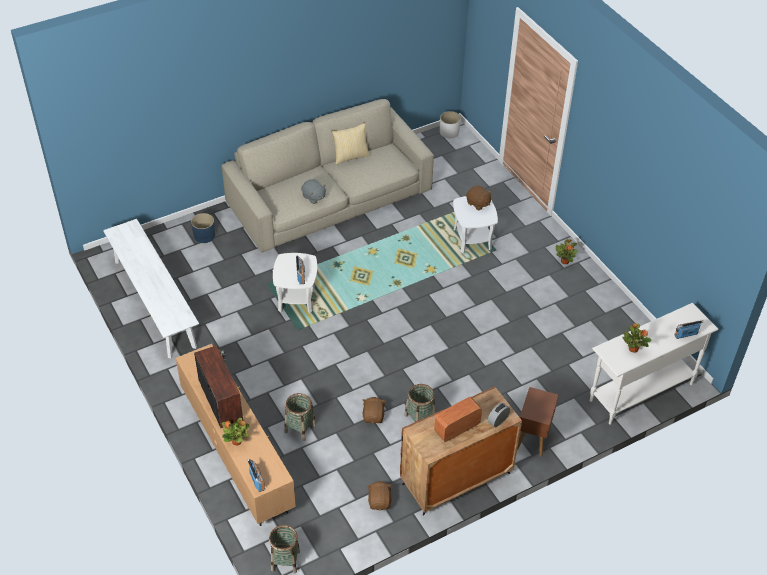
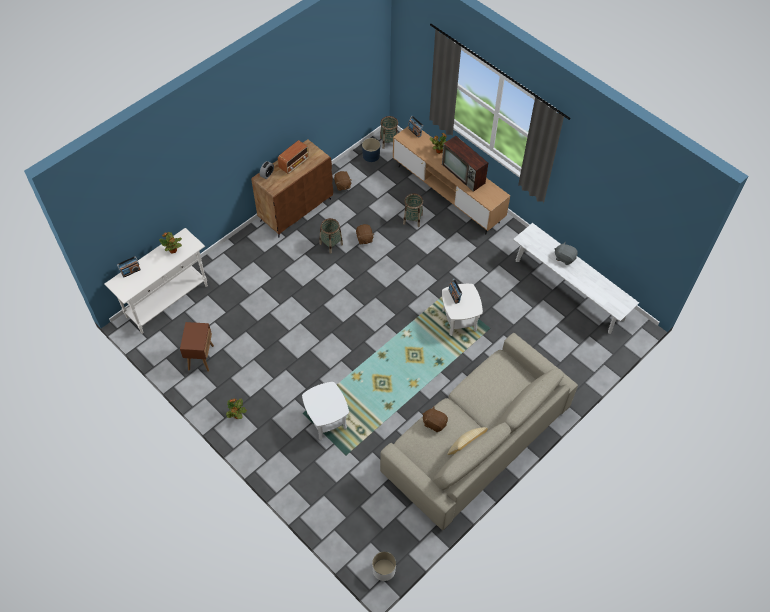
camera: 165 degrees right, 10 degrees up
blue planter [191,213,215,243] -> blue planter moved to [362,138,380,162]
grey plush toy [301,179,326,204] -> grey plush toy moved to [554,243,578,265]
brown plush toy [466,185,492,211] -> brown plush toy moved to [422,407,448,432]
brown side table [517,387,558,456] -> brown side table moved to [180,322,214,372]

